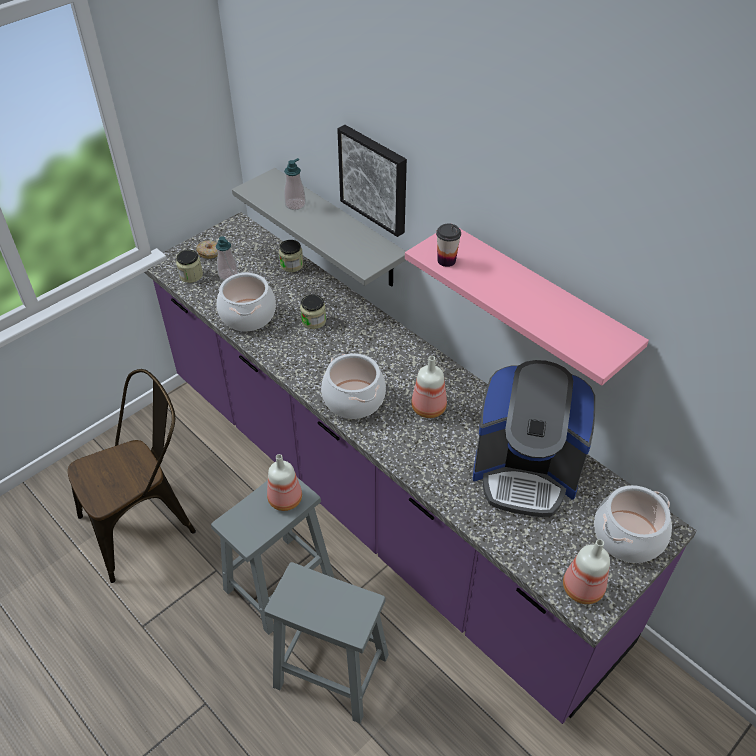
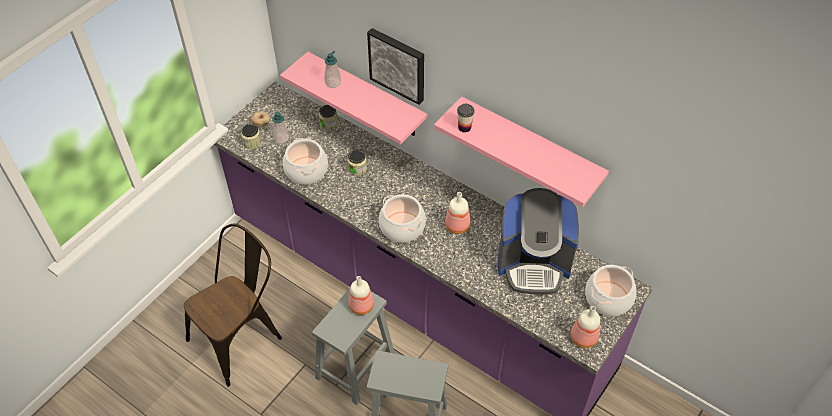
camera: 10 degrees left, 5 degrees up
grey shelf [232,168,406,287] -> pink shelf [280,52,427,144]

